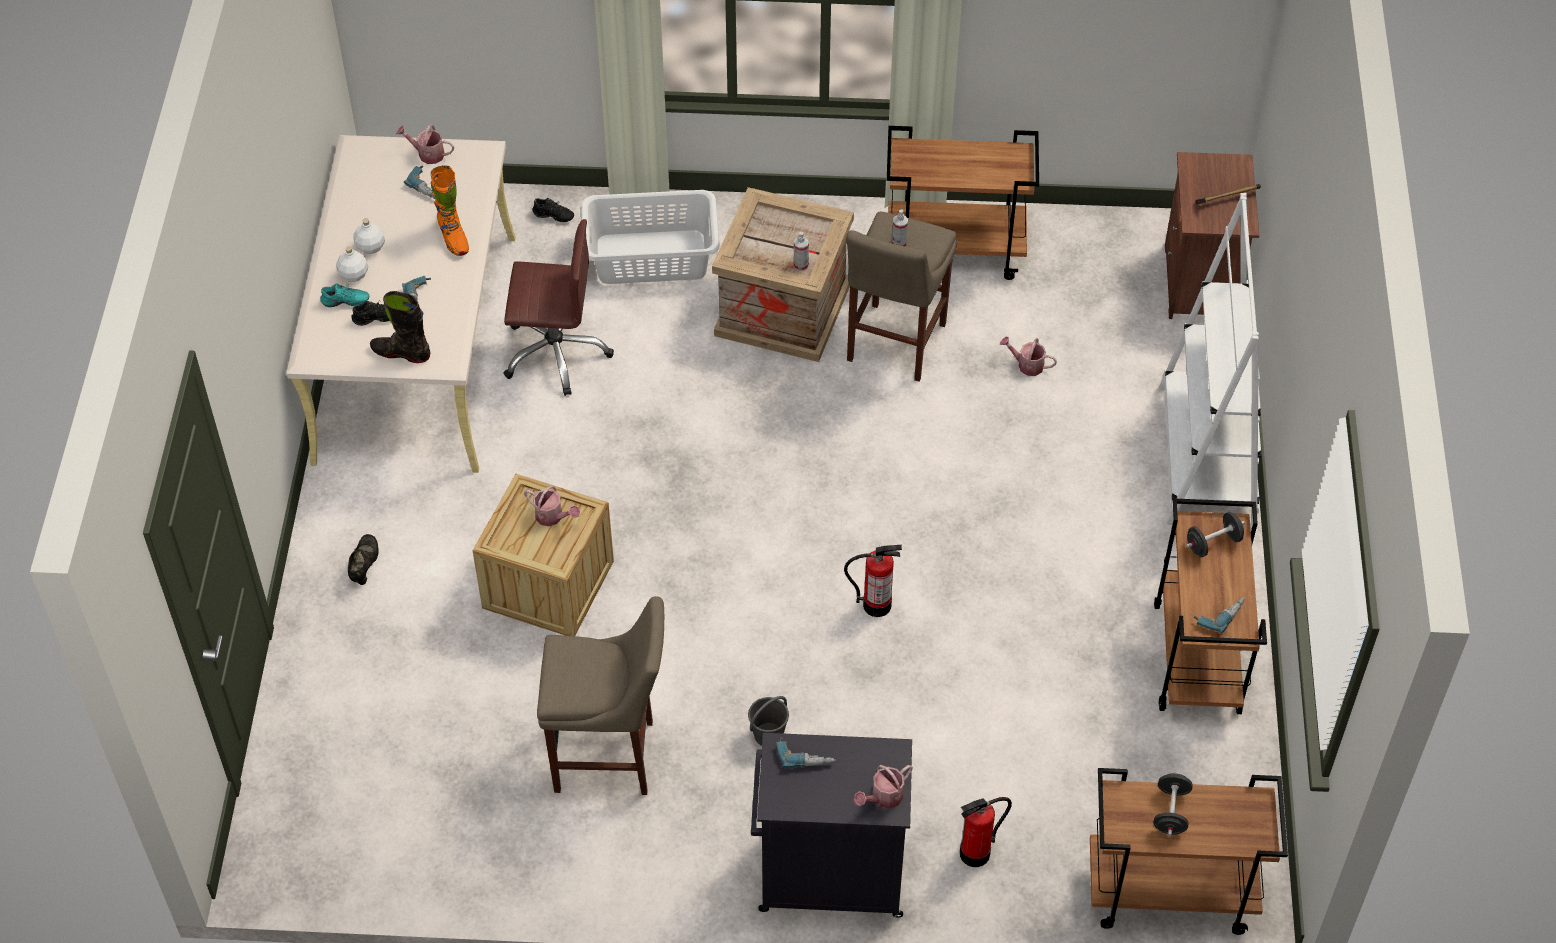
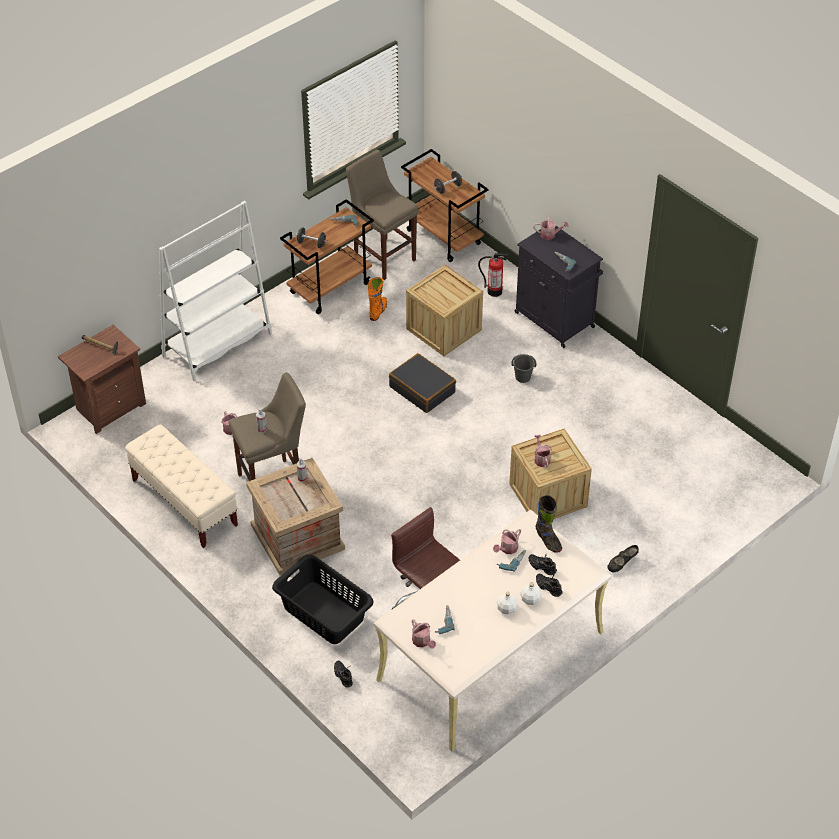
camera: 135 degrees left, 5 degrees down
turquoise shoe [320,283,369,307] -> black shoe [536,574,563,597]
orange boot [431,165,469,256] -> orange boot moved to [368,277,387,321]
beige stool [537,596,664,795] -> beige stool moved to [346,150,419,280]
white laundry basket [581,190,720,284] -> black laundry basket [272,554,374,644]
fire extinguisher [844,545,902,617] -> black suitcase [389,353,456,413]
brown cart [887,126,1039,280] -> beige bench [125,424,238,548]
none -> crate [406,265,483,356]
none -> watering can [493,529,521,554]

